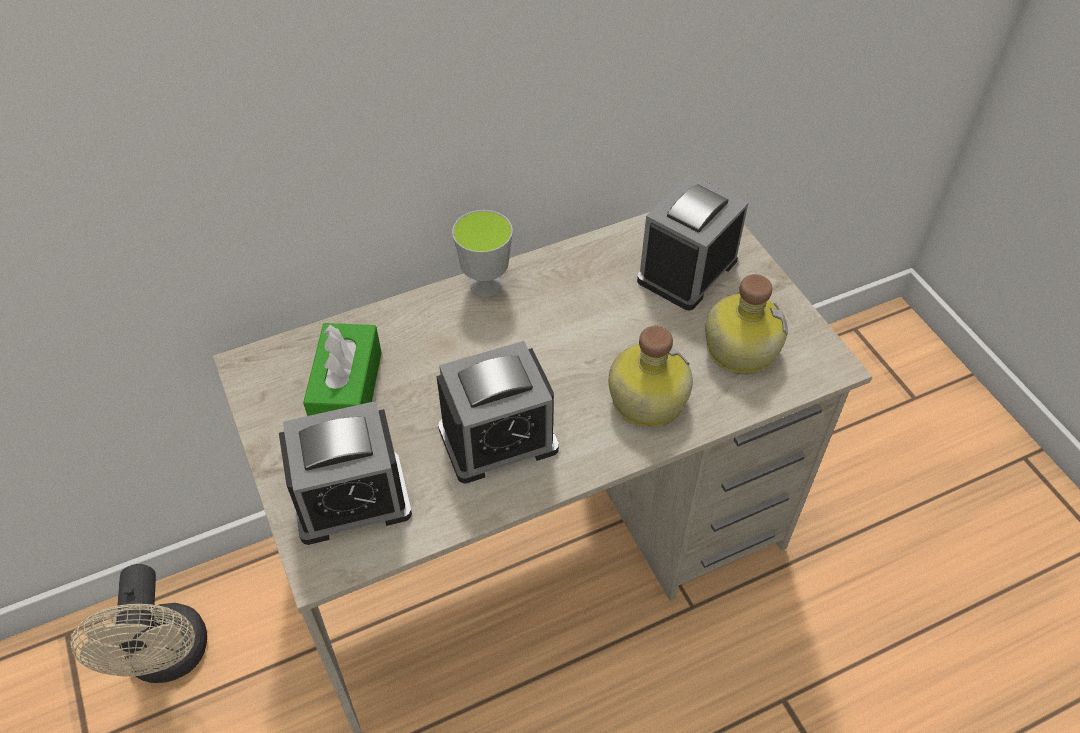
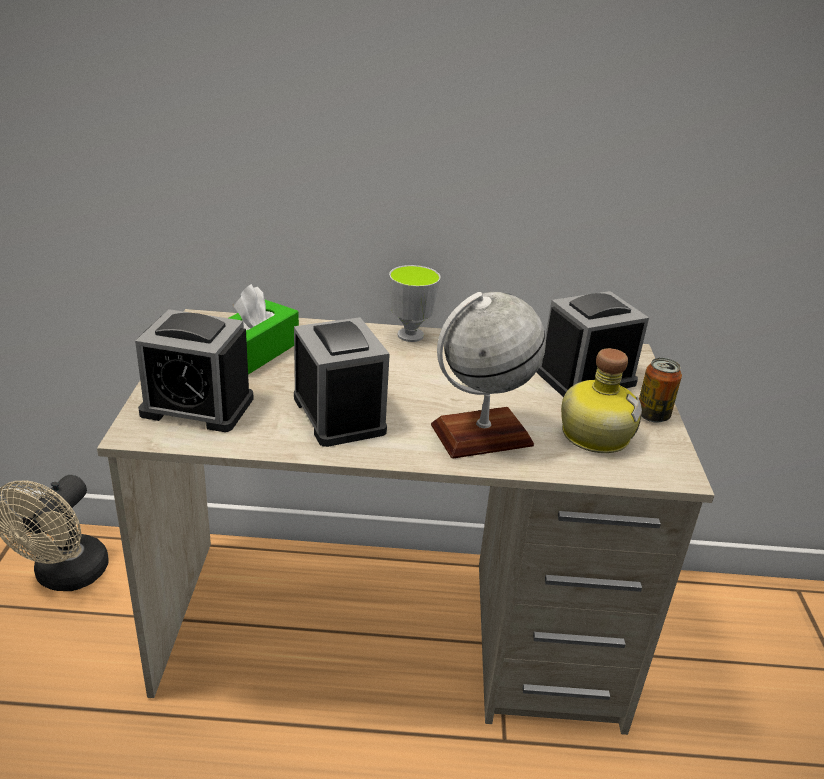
camera: 25 degrees right, 20 degrees down
alarm clock [436,341,559,484] -> alarm clock turned 120 degrees counterclockwise [294,317,390,447]
bottle [609,326,693,428] -> globe [431,292,546,459]
none -> can [639,358,682,423]

